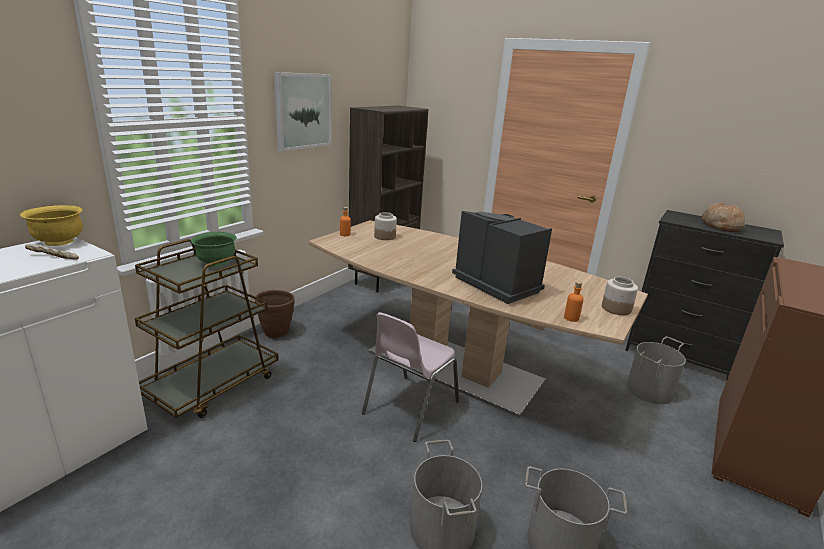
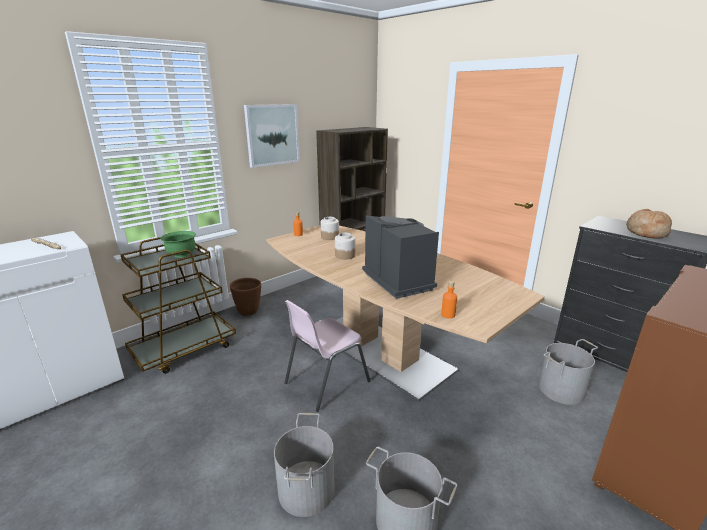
camera: 15 degrees right, 0 degrees up
yellow bowl [20,205,83,246] -> none
jar [602,277,638,315] -> jar moved to [335,233,355,259]

